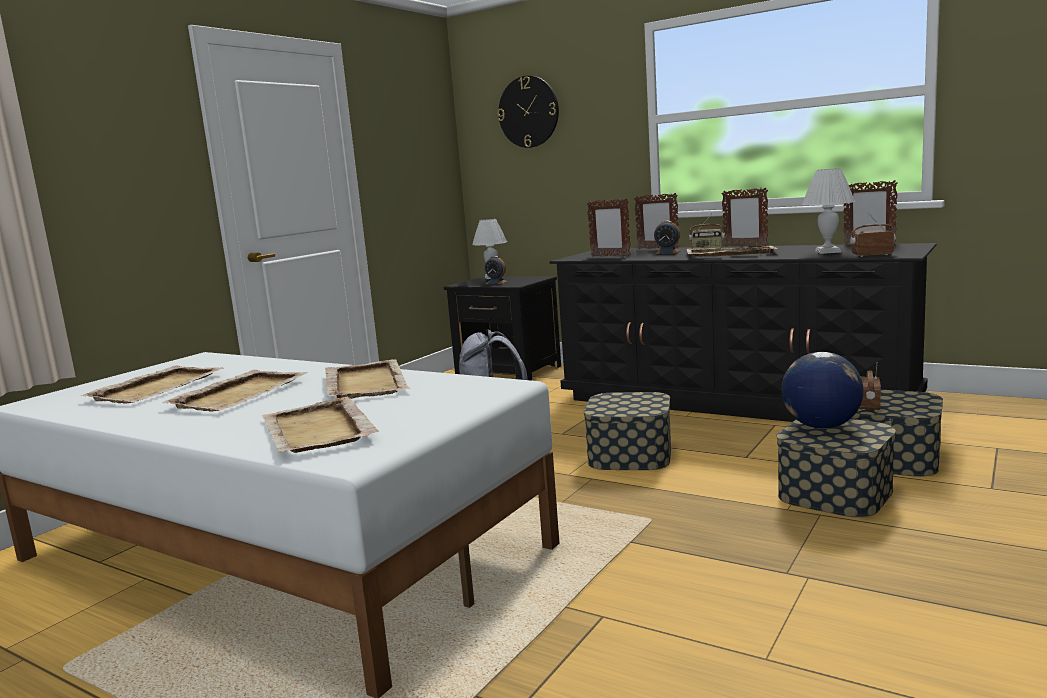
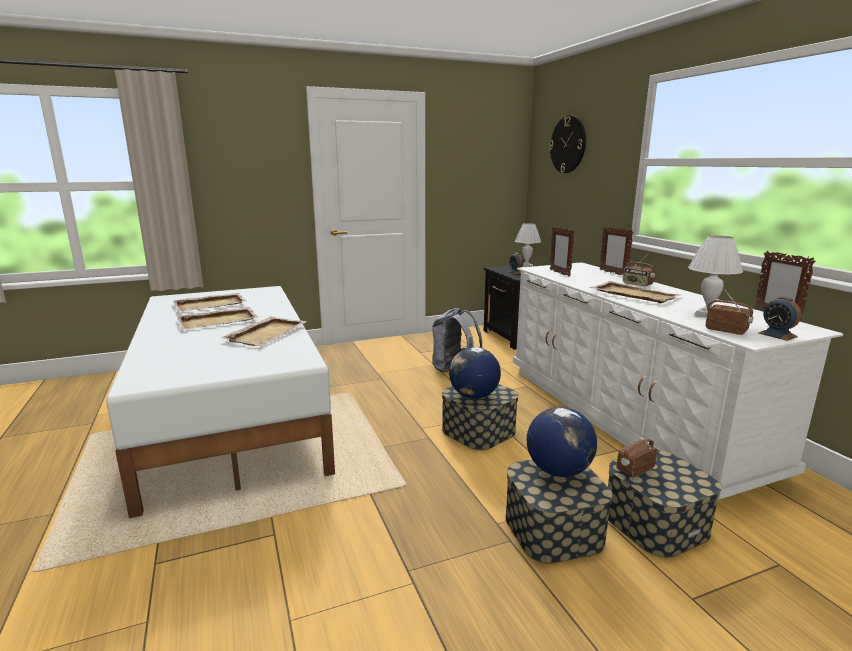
camera: 35 degrees right, 5 degrees up
beige tray [262,397,379,453] -> none
black dresser [550,243,937,422] -> white dresser [513,262,843,499]
alarm clock [654,221,680,254] -> alarm clock moved to [759,297,801,341]
picture frame [721,188,768,247] -> none
none -> globe [449,347,501,399]

